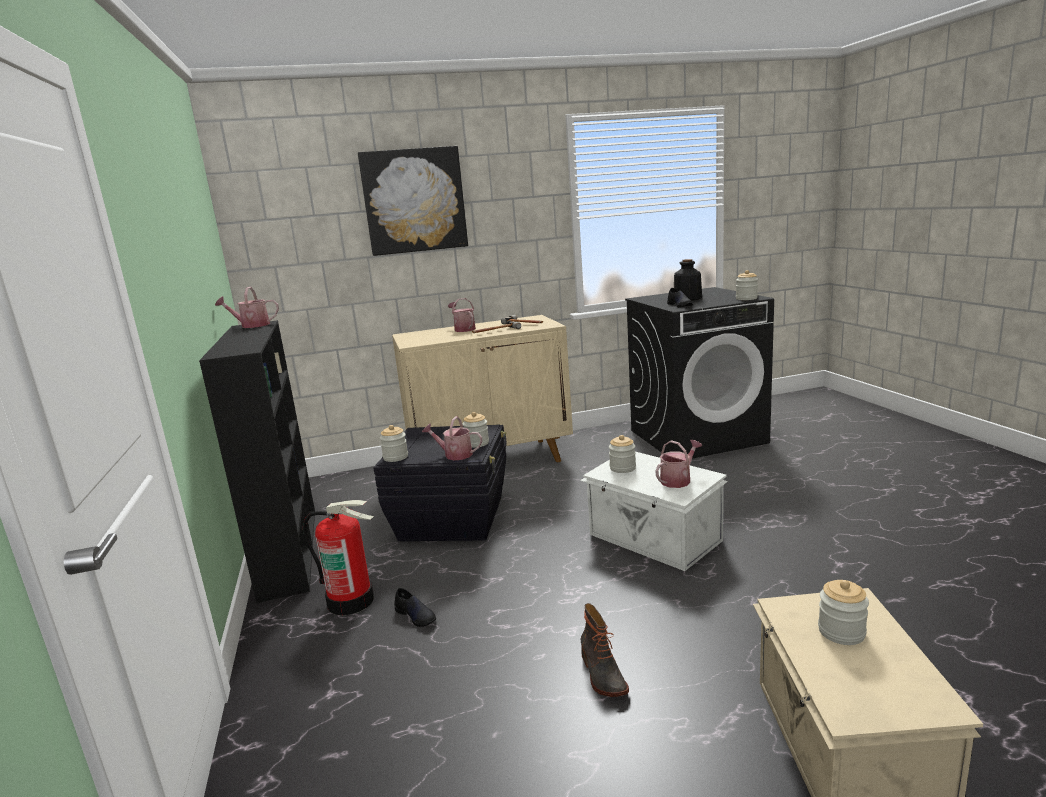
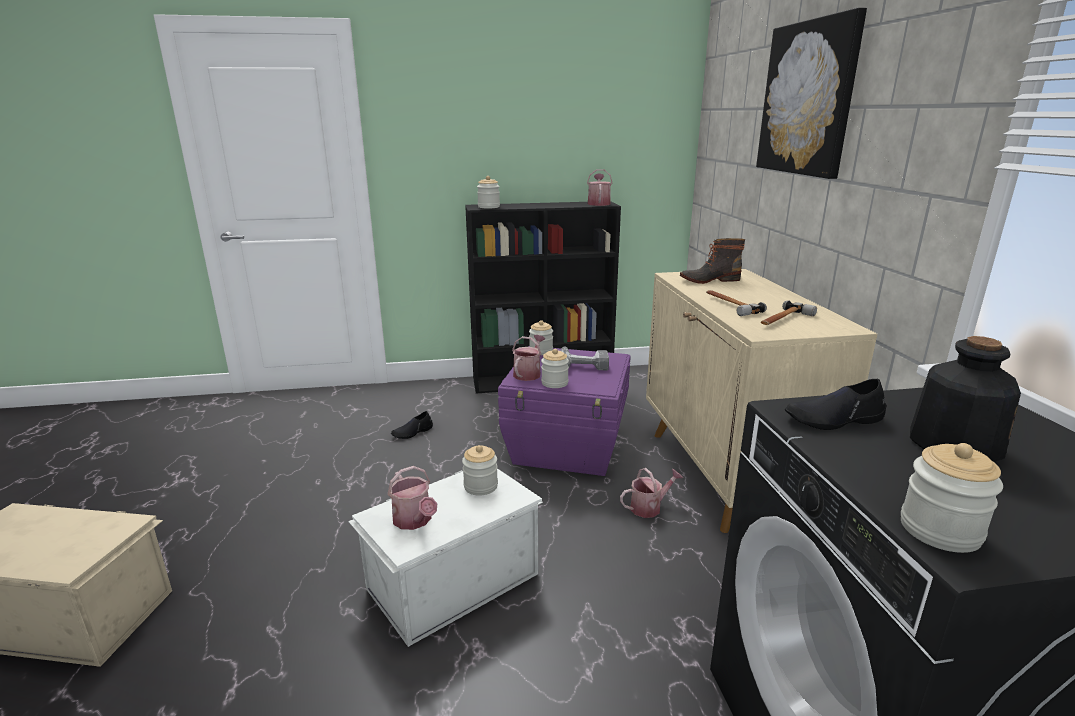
camera: 95 degrees right, 5 degrees up
fire extinguisher [303,500,374,616] -> none
black storage box [373,424,507,541] -> purple storage box [498,346,631,476]
watering can [448,298,476,332] -> watering can moved to [620,468,683,518]
boot [581,603,629,697] -> boot moved to [680,238,745,284]
jar [818,580,869,645] -> jar moved to [477,176,500,208]
none -> power drill [560,346,609,370]

